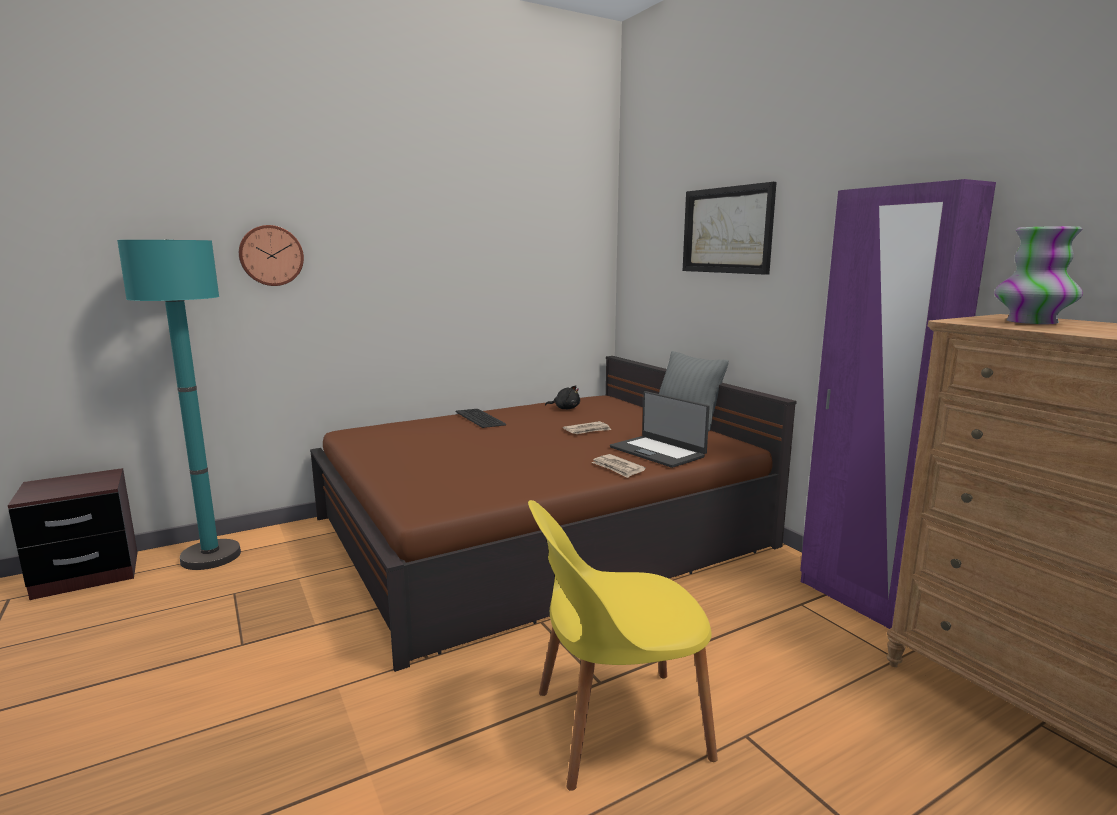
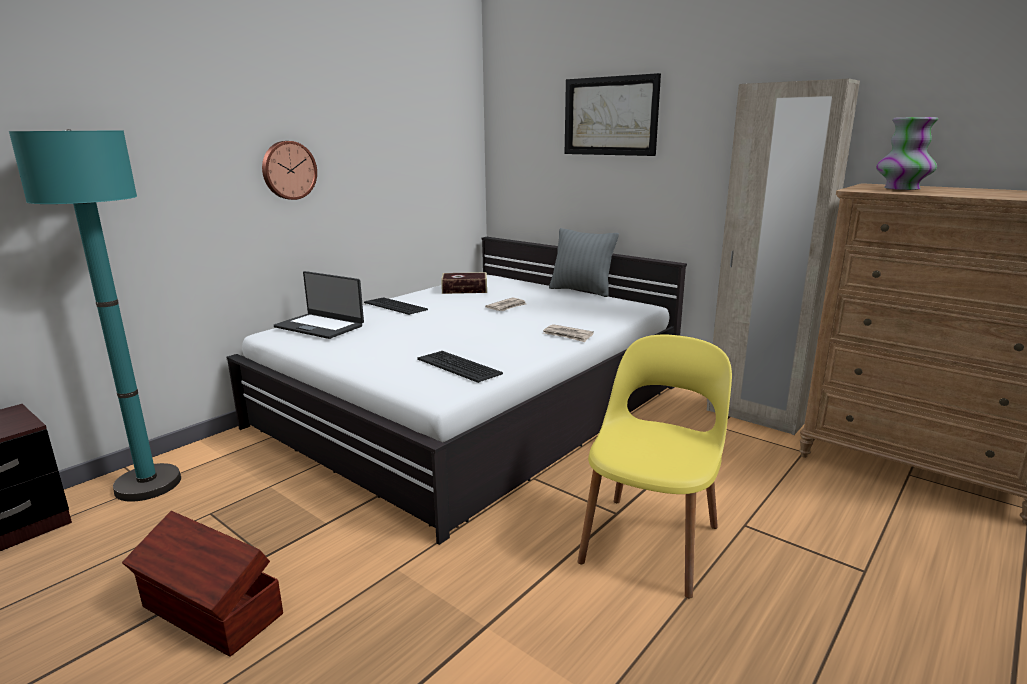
camera: 20 degrees left, 5 degrees up
wall clock [239,225,304,286] -> wall clock moved to [262,141,317,200]
brown bed [310,356,797,672] -> white bed [227,237,687,545]
yellow chair [528,500,718,791] -> yellow chair turned 150 degrees clockwise [577,335,732,599]
black plush toy [545,385,580,409] -> book [441,272,487,294]
laptop [610,391,710,468] -> laptop moved to [274,271,364,339]
purple wardrobe [800,179,996,629] -> beige wardrobe [707,79,860,435]
none -> brown storage box [122,511,283,657]
none -> keyboard [417,351,503,383]

